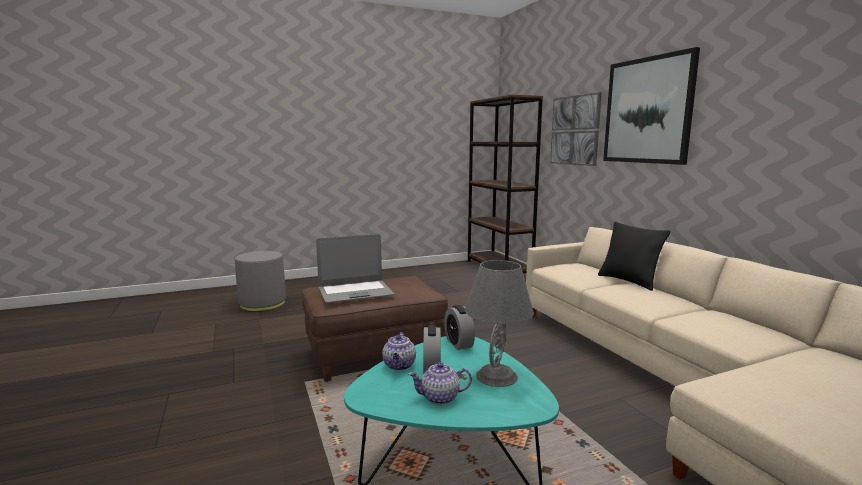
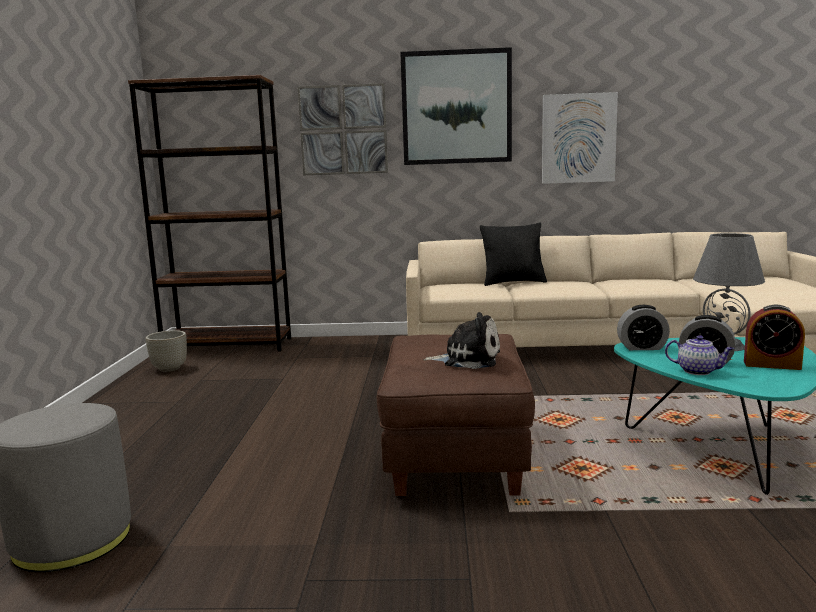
camera: 65 degrees left, 0 degrees up
laptop [316,234,394,303] -> plush toy [423,312,500,369]
teapot [408,362,472,405] -> alarm clock [744,304,805,370]
none -> grey planter [146,330,187,372]
none -> picture [542,92,618,184]

